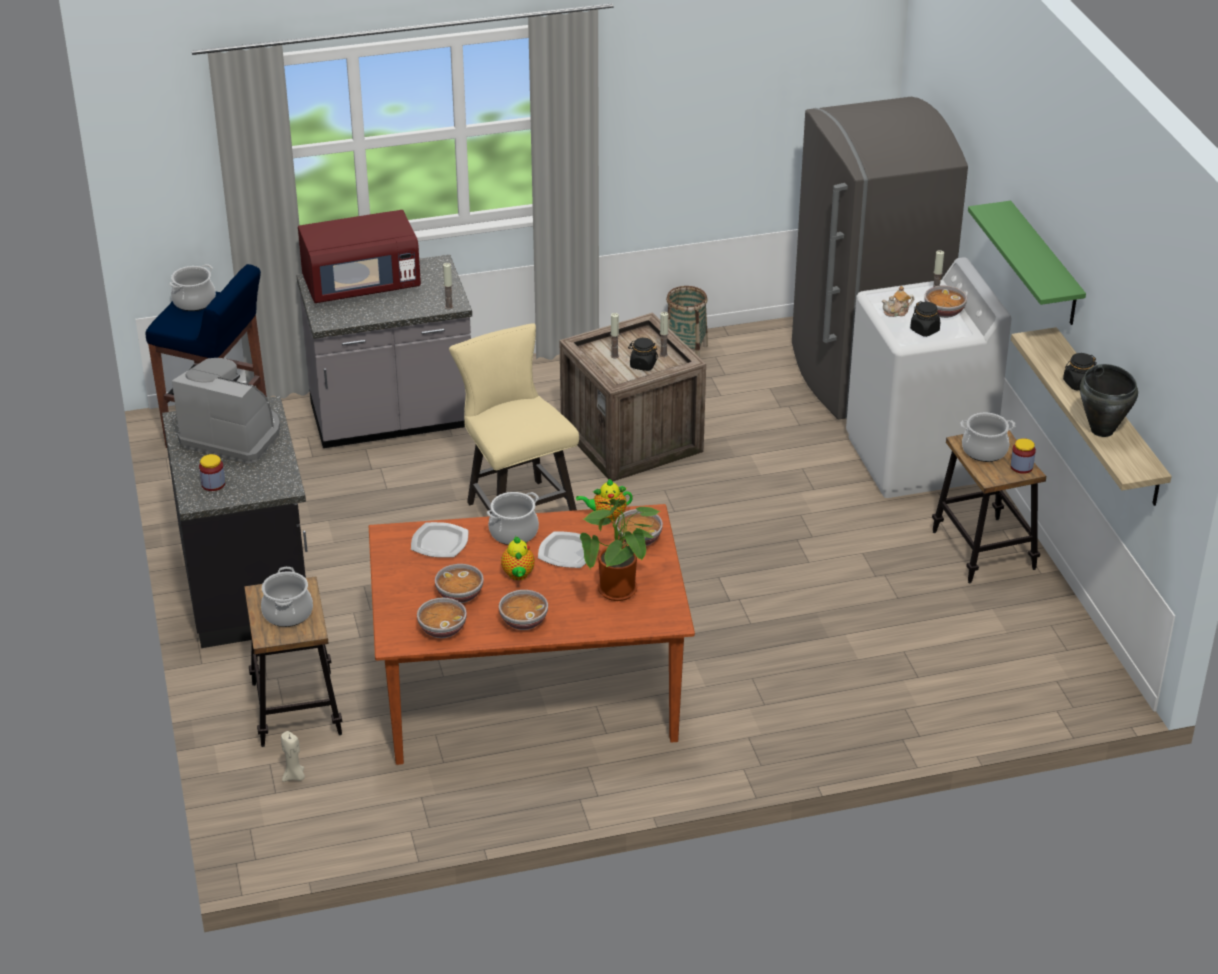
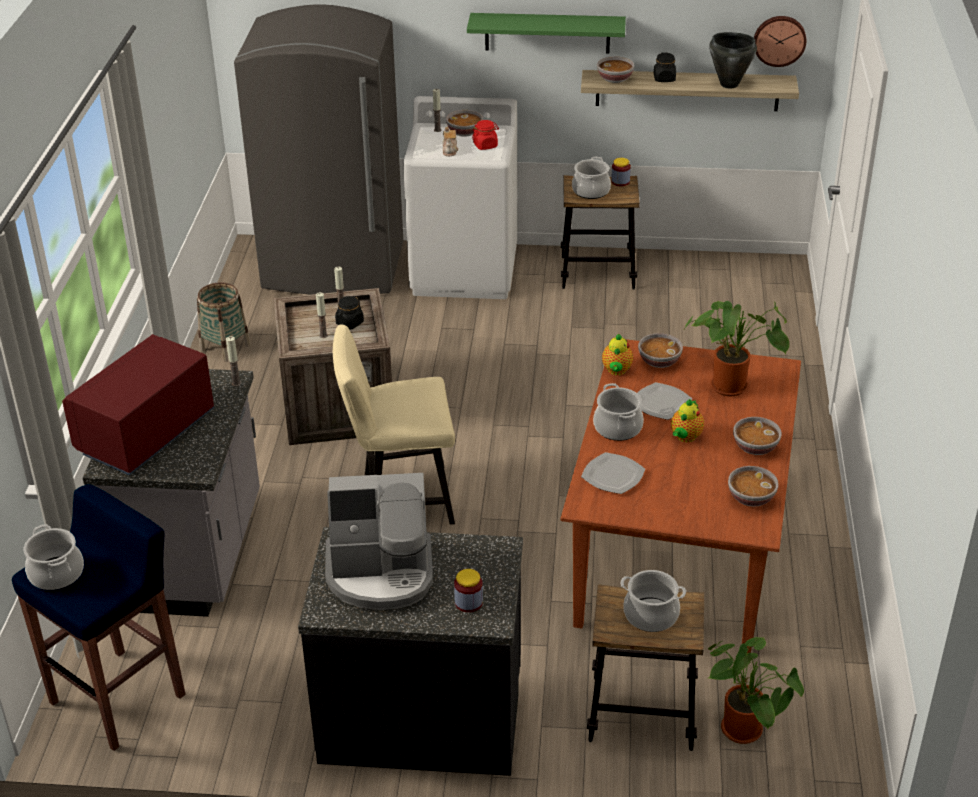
camera: 70 degrees left, 0 degrees up
coffee machine [172,358,280,464] -> coffee machine turned 135 degrees counterclockwise [325,473,433,610]
beige candle [281,731,305,782] -> potted plant [707,637,804,744]
red microwave [298,210,421,303] -> red microwave turned 150 degrees counterclockwise [62,334,214,476]
bowl [435,564,484,603] -> bowl moved to [597,56,634,83]
teapot [501,536,535,580] -> teapot turned 105 degrees clockwise [671,399,704,442]
black jar [910,301,940,337] -> red jar [472,120,499,150]
none -> wall clock [754,16,806,67]

